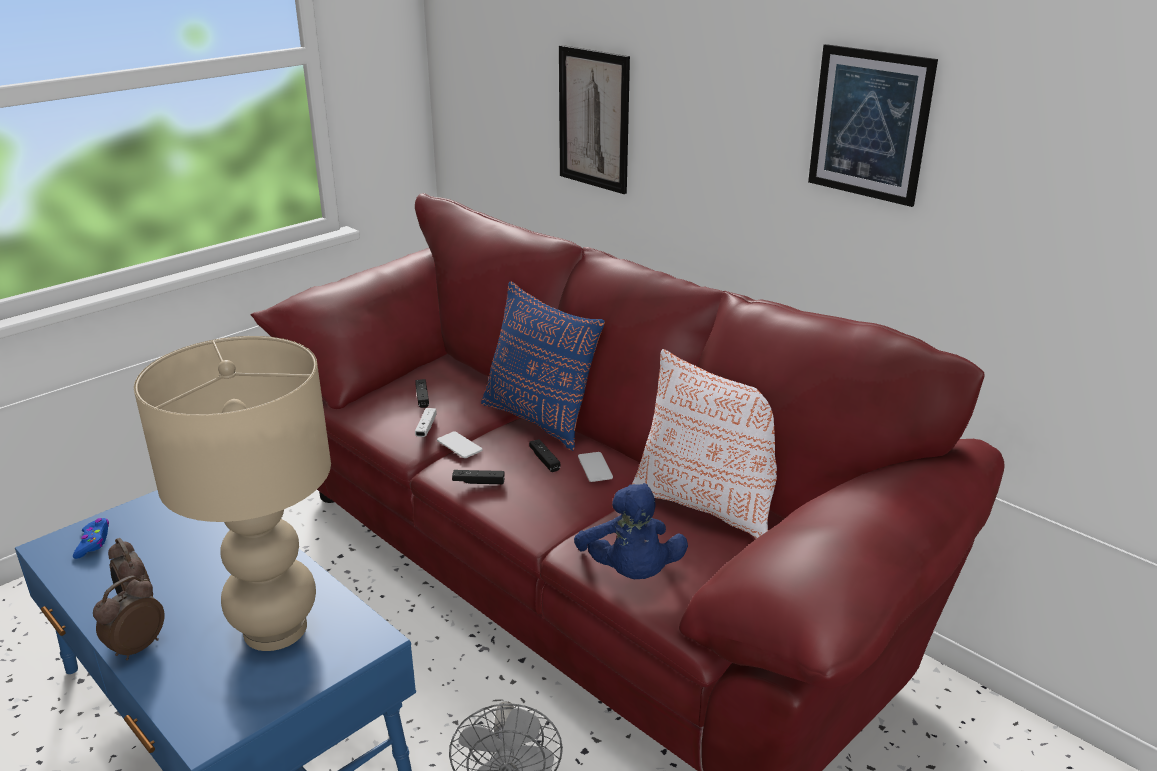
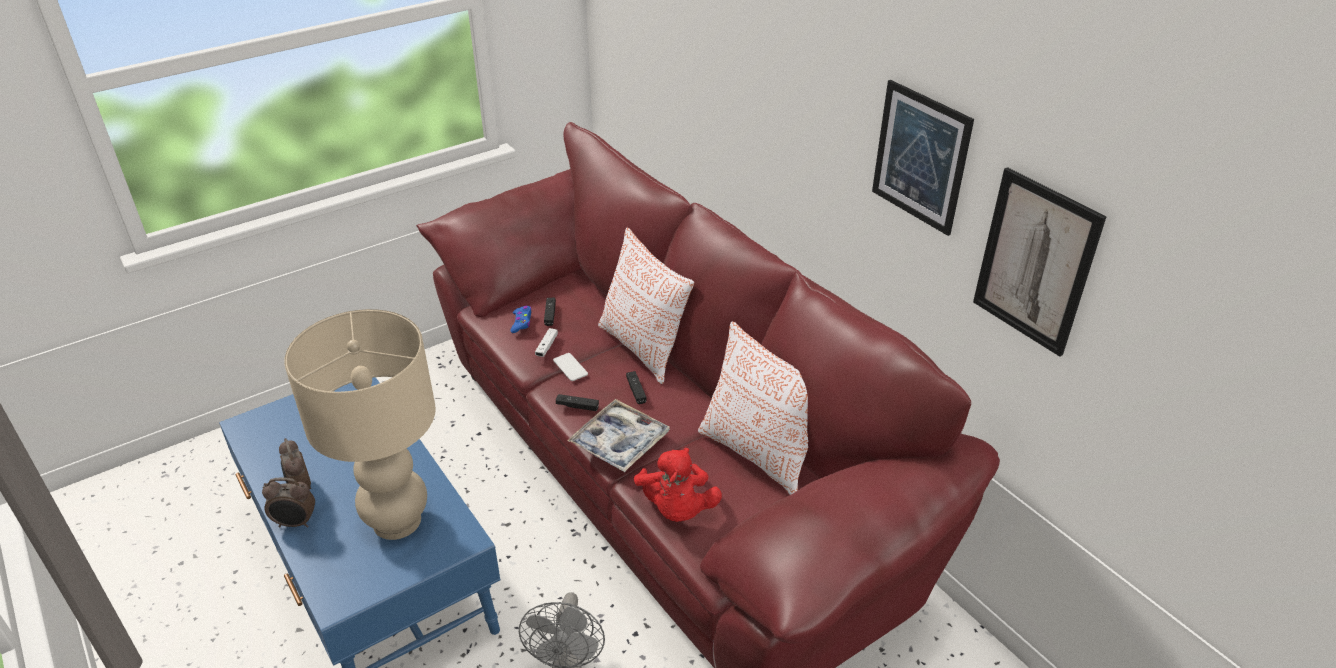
camera: 10 degrees right, 10 degrees up
blue game controller [73,518,109,559] -> blue game controller moved to [510,306,532,333]
alarm clock [93,575,165,660] -> alarm clock turned 135 degrees counterclockwise [262,478,315,527]
blue pillow [481,281,605,451] -> white pillow [598,228,694,384]
picture [559,45,630,194] -> picture moved to [973,167,1106,357]
blue plush toy [574,483,688,579] -> red plush toy [634,448,722,522]
phone [578,452,613,482] -> none
none -> tray [567,399,670,472]

